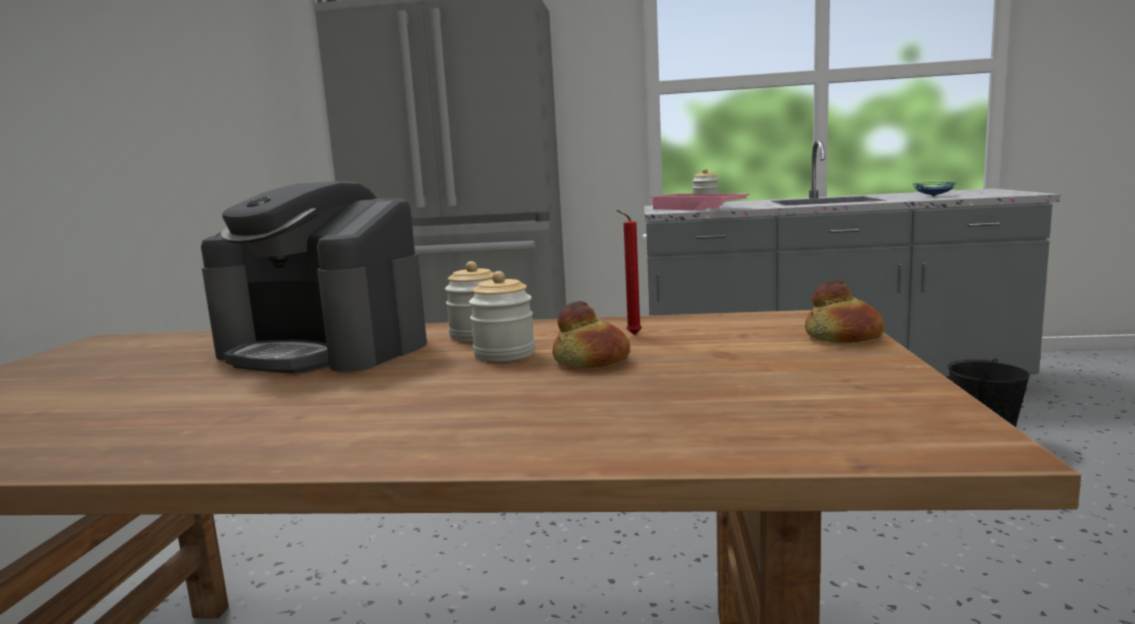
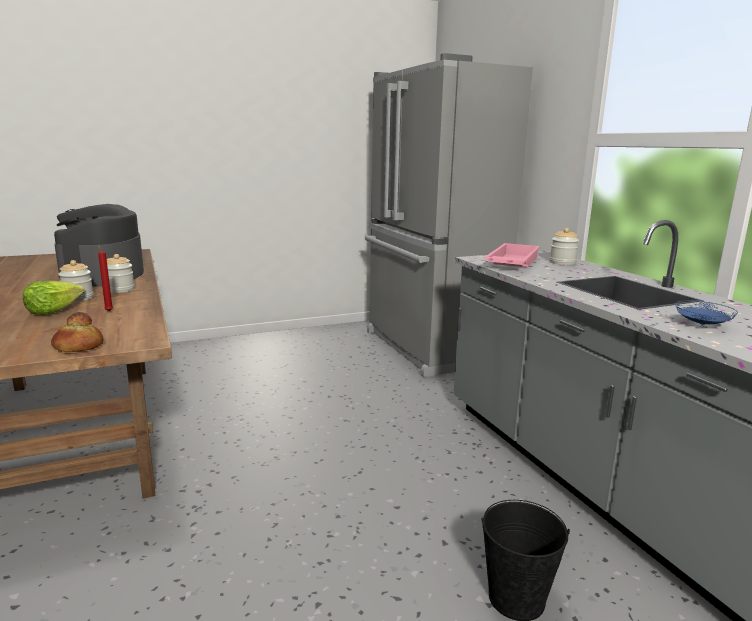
camera: 60 degrees right, 5 degrees up
bread [553,301,631,368] -> lettuce [23,281,84,315]

